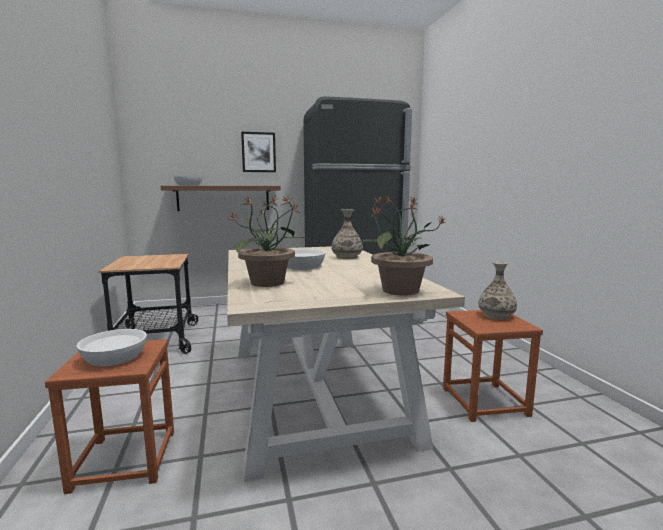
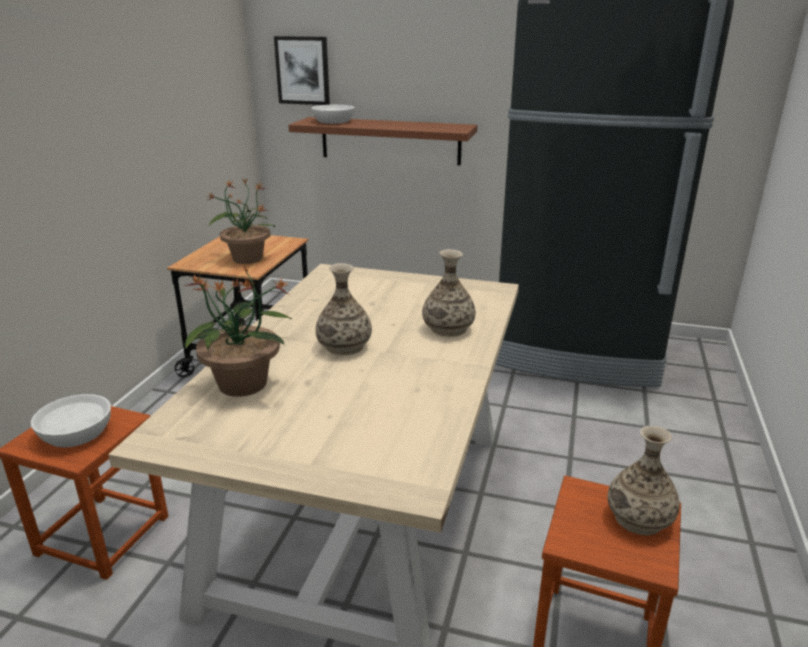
camera: 30 degrees right, 15 degrees up
picture [241,132,276,172] -> picture moved to [274,36,330,105]
white bowl [287,249,326,270] -> vase [315,263,372,355]
potted plant [355,196,446,296] -> potted plant moved to [206,178,275,264]

